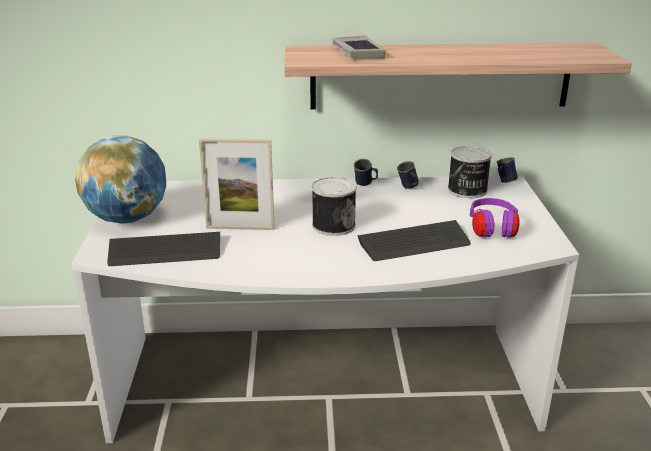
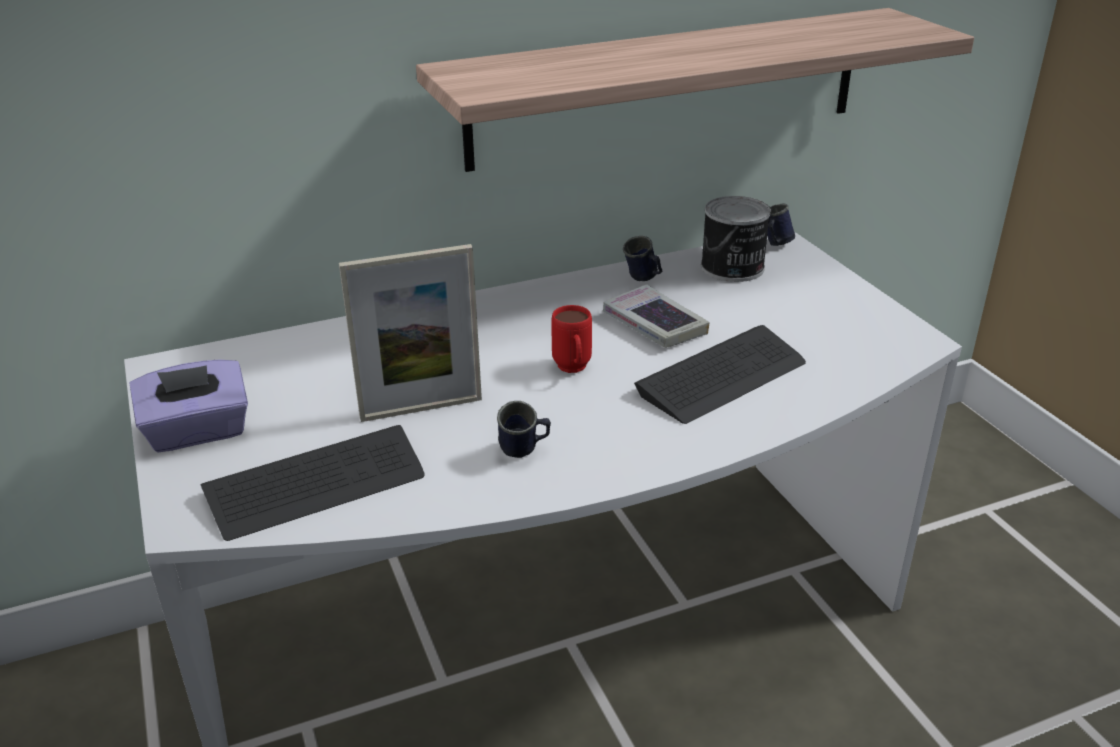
camera: 20 degrees left, 5 degrees up
globe [75,135,166,223] -> purple tissue box [129,359,248,452]
can [312,177,356,236] -> red mug [551,305,592,373]
book [332,35,386,58] -> book moved to [603,284,710,348]
blue mug [354,159,378,186] -> blue mug moved to [497,401,551,458]
purple headphones [470,198,520,238] -> none

